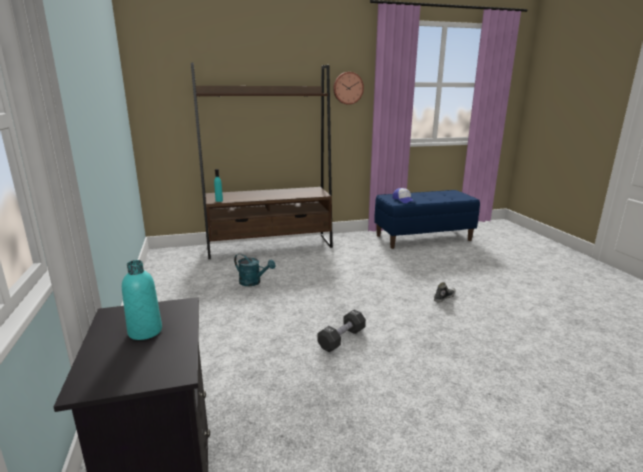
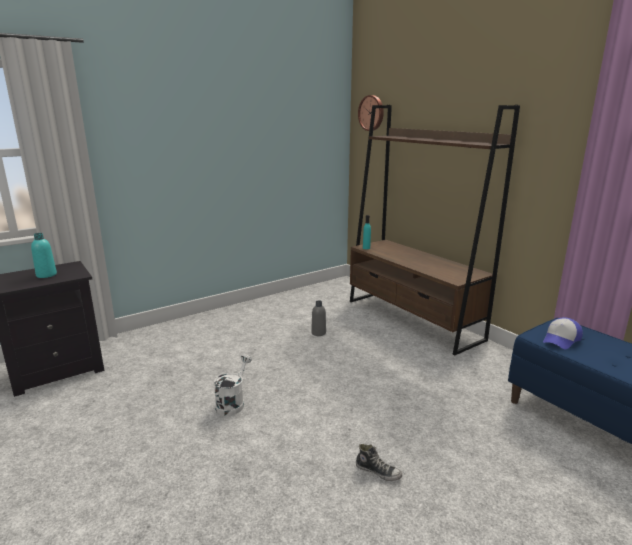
camera: 70 degrees right, 0 degrees up
turquoise watering can [234,253,276,286] -> grey bottle [311,300,326,336]
black dumbbell [318,310,366,352] -> white watering can [214,354,252,416]
wall clock [333,72,364,105] -> wall clock moved to [358,95,384,131]

